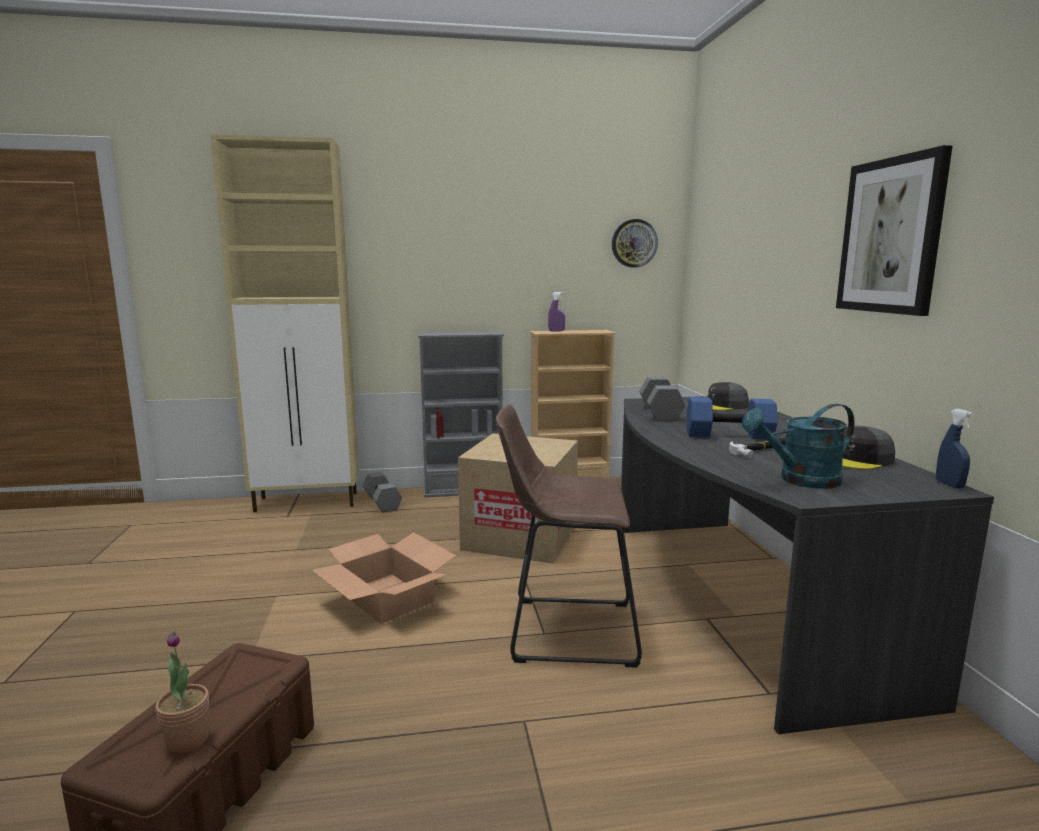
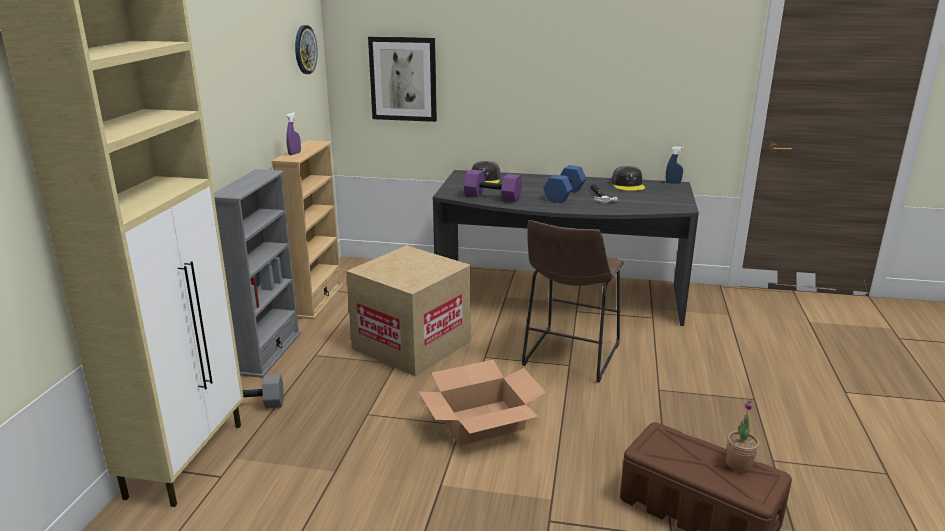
camera: 70 degrees left, 10 degrees up
grey dumbbell [639,376,685,422] -> purple dumbbell [464,170,522,202]
turquoise watering can [742,404,855,489] -> none
picture [836,145,953,316] -> picture moved to [368,36,437,122]

